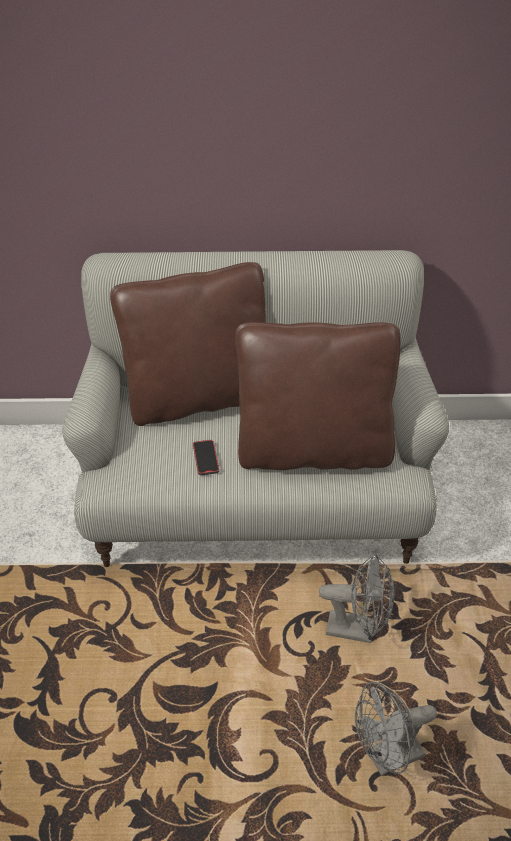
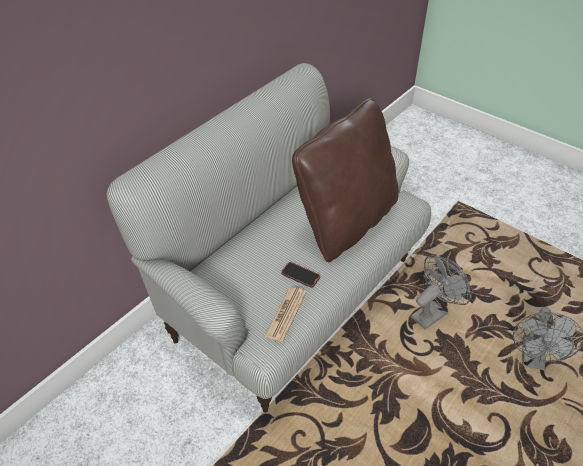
camera: 50 degrees left, 0 degrees up
brown pillow [110,262,266,426] -> none
none -> newspaper [264,287,306,342]

